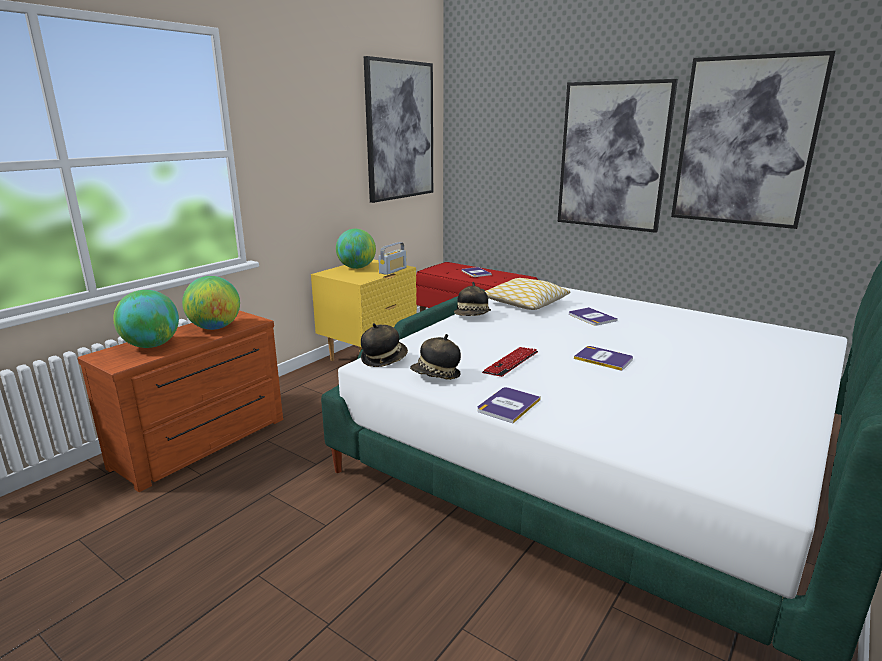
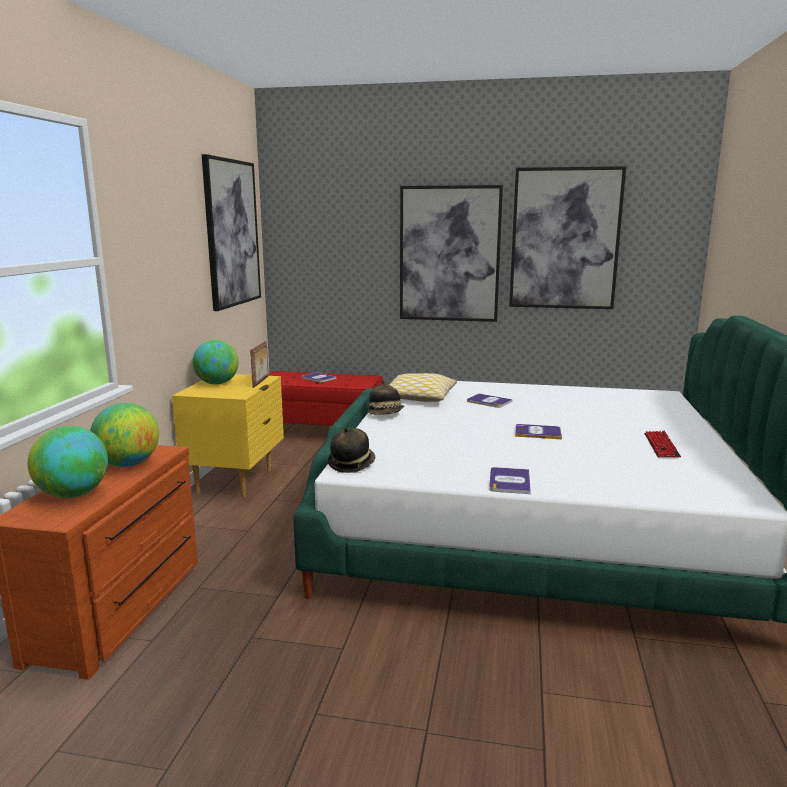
camera: 25 degrees left, 5 degrees down
radio [378,242,407,275] -> picture frame [250,341,269,388]
hat [410,334,461,380] -> none
keyboard [482,347,538,377] -> keyboard moved to [644,431,681,458]

